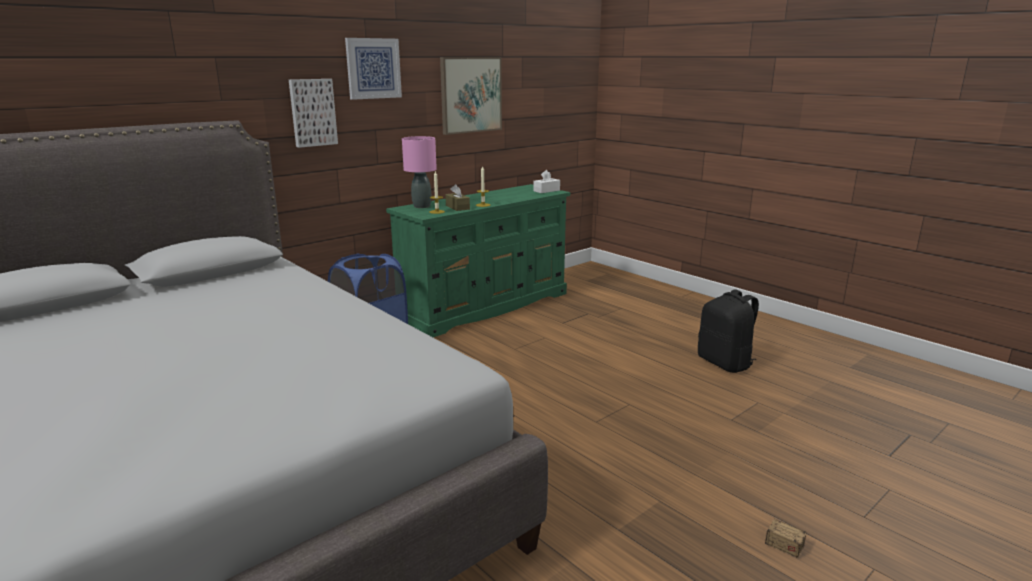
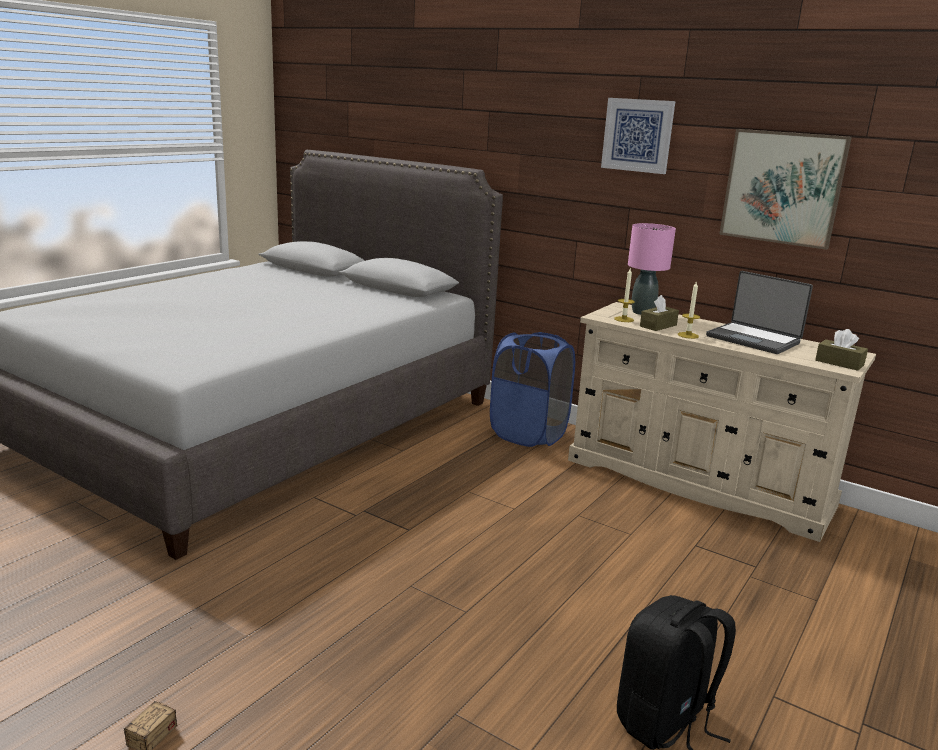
camera: 75 degrees right, 0 degrees up
picture [289,79,338,148] -> none
green dresser [386,184,570,337] -> beige dresser [568,302,876,542]
white tissue box [533,170,560,193] -> brown tissue box [815,329,868,371]
none -> laptop [706,271,813,354]

